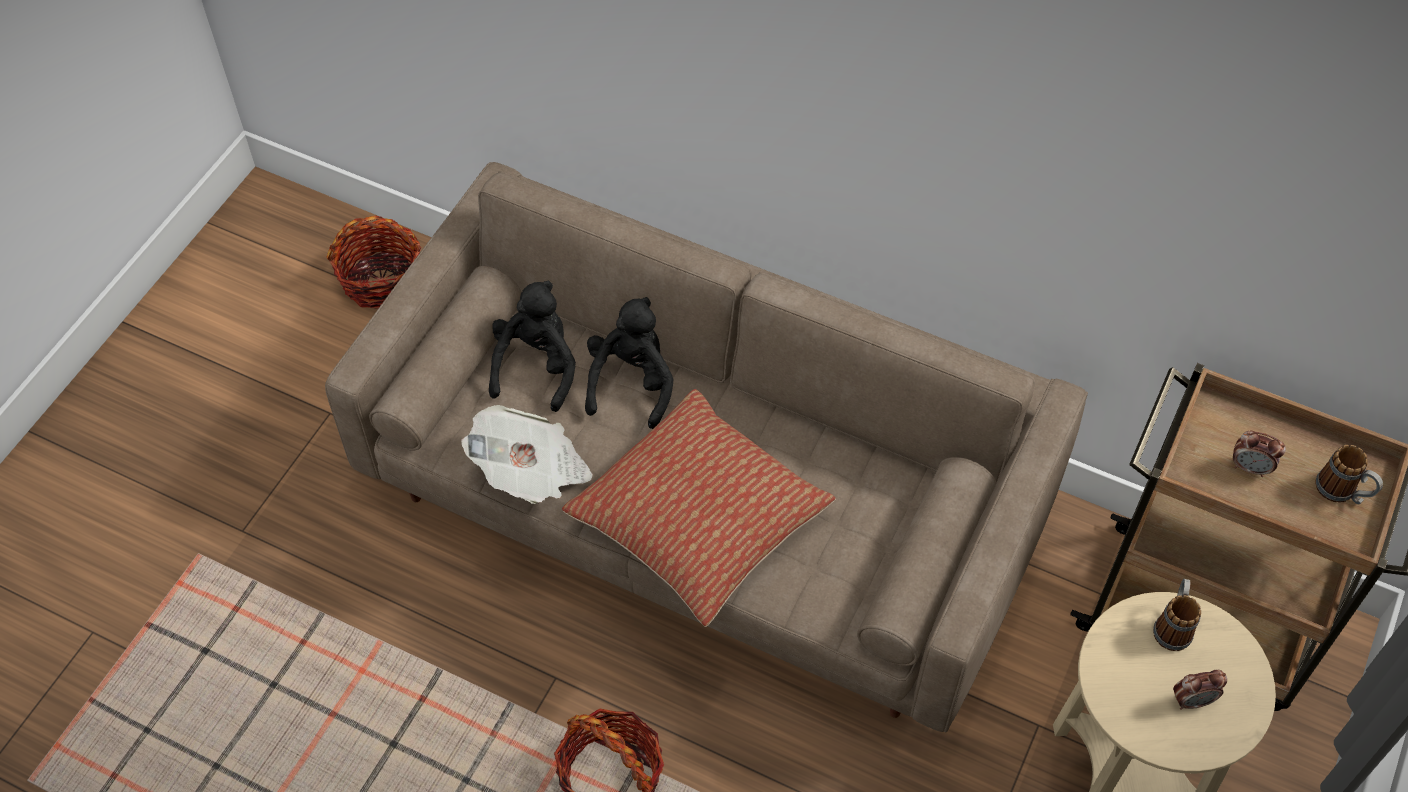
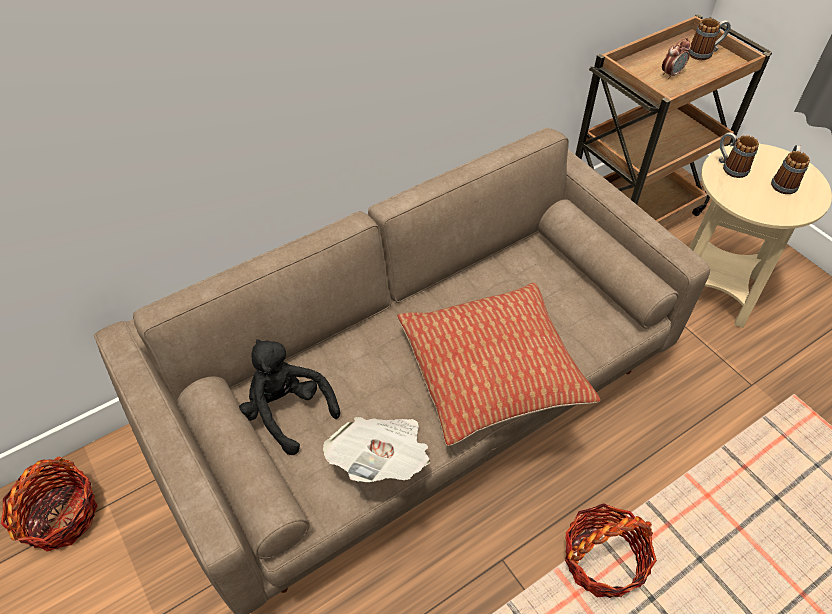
camera: 60 degrees left, 5 degrees down
black plush toy [585,297,674,429] -> none
alarm clock [1173,669,1227,710] -> mug [771,145,810,194]

